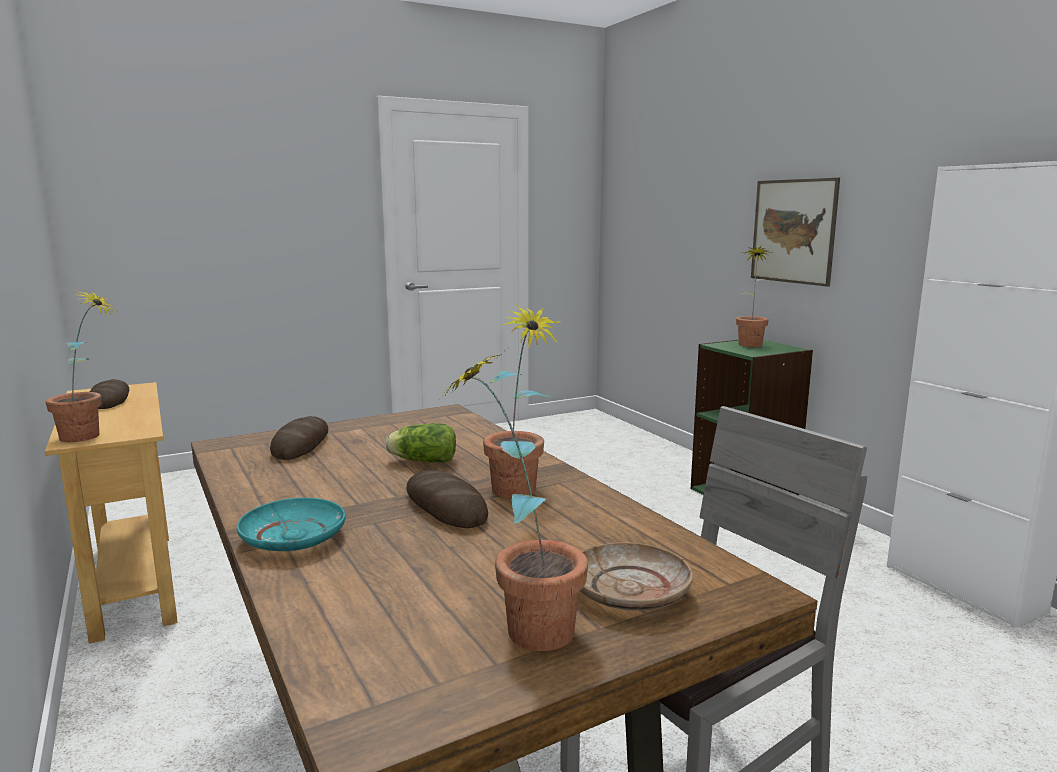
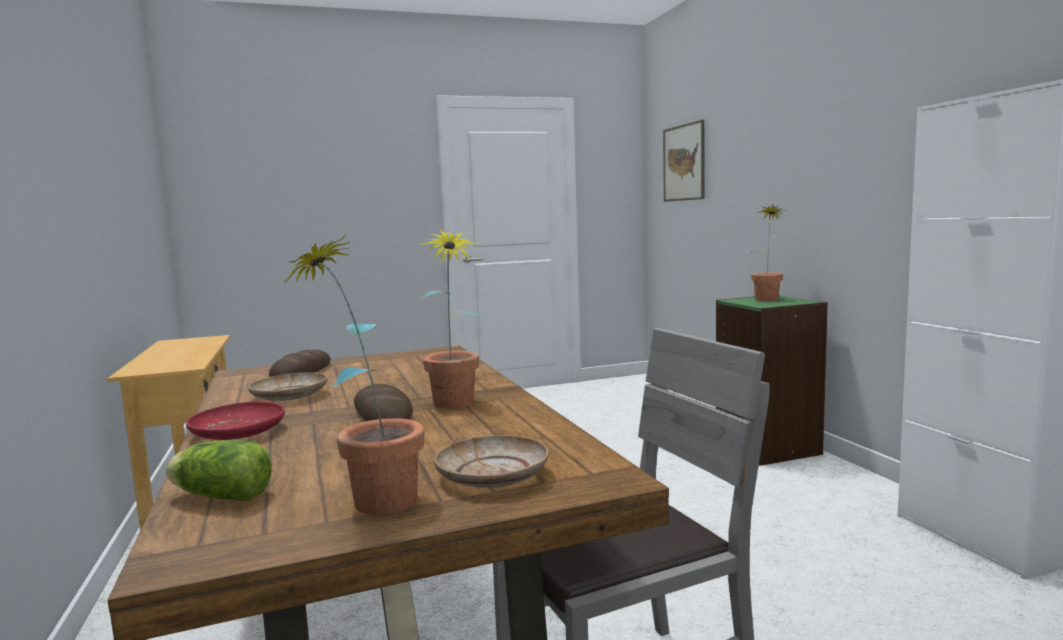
camera: 10 degrees right, 5 degrees down
potted plant [46,290,119,442] -> none
bread [90,379,129,409] -> none
turquoise plate [237,498,346,551] -> red plate [186,402,285,440]
lettuce [386,423,456,462] -> lettuce moved to [166,440,272,501]
picture [751,178,840,287] -> picture moved to [663,120,704,202]
none -> beige plate [248,373,327,401]

